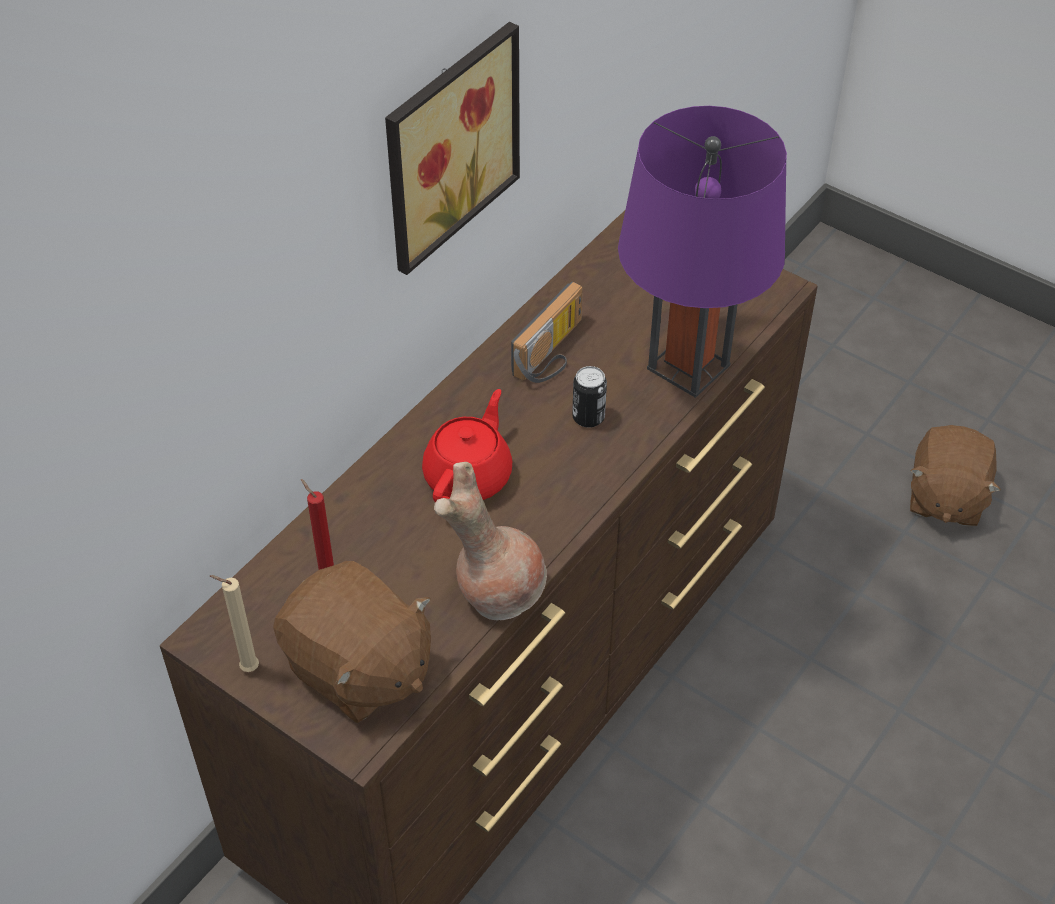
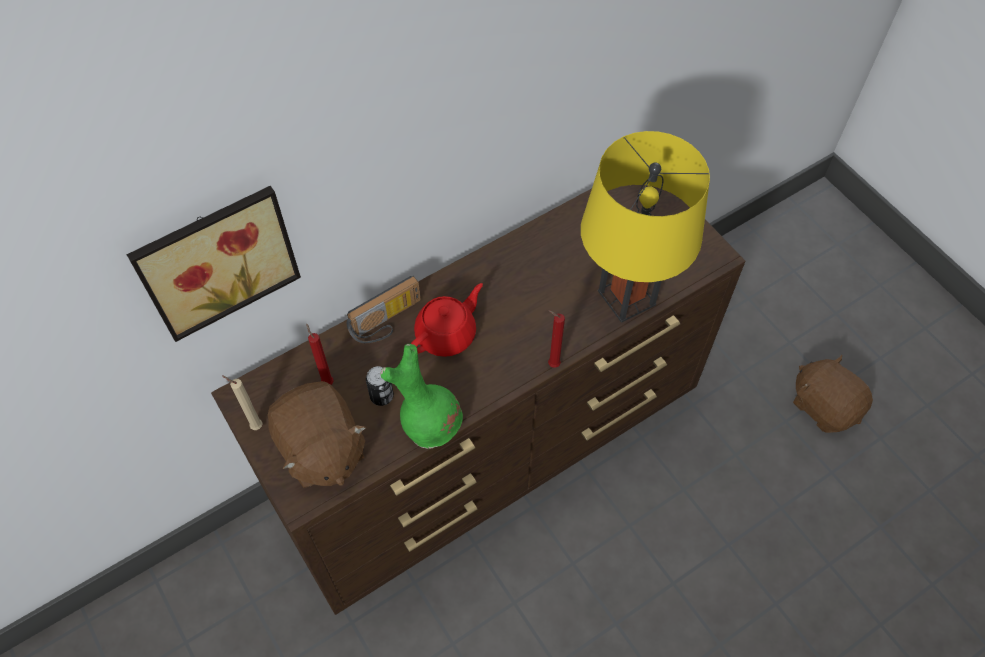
camera: 20 degrees right, 10 degrees up
picture [385,22,520,275] -> picture moved to [127,186,301,342]
brown vase [434,462,547,620] -> green vase [380,344,463,449]
radio [511,282,583,383] -> radio moved to [346,276,420,343]
can [572,366,607,428] -> can moved to [366,366,394,406]
purple table lamp [618,106,787,398] -> yellow table lamp [581,131,710,323]
brown plush toy [910,425,1001,527] -> brown plush toy turned 105 degrees clockwise [793,355,873,433]
none -> red candle [548,310,565,368]

